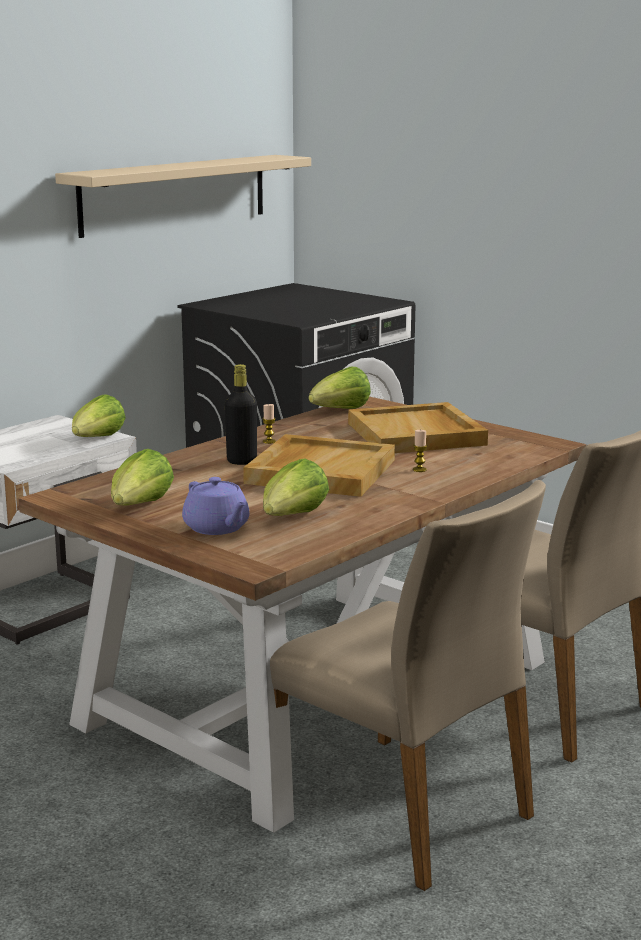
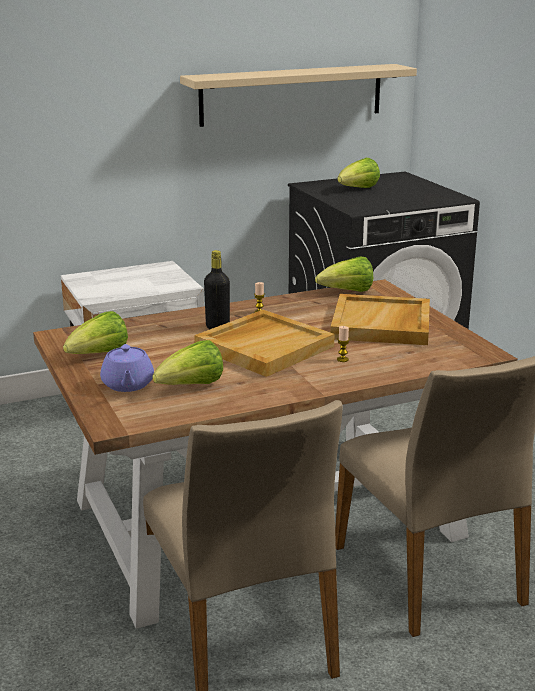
camera: 25 degrees right, 5 degrees up
lettuce [72,394,126,437] -> lettuce moved to [337,158,380,188]

